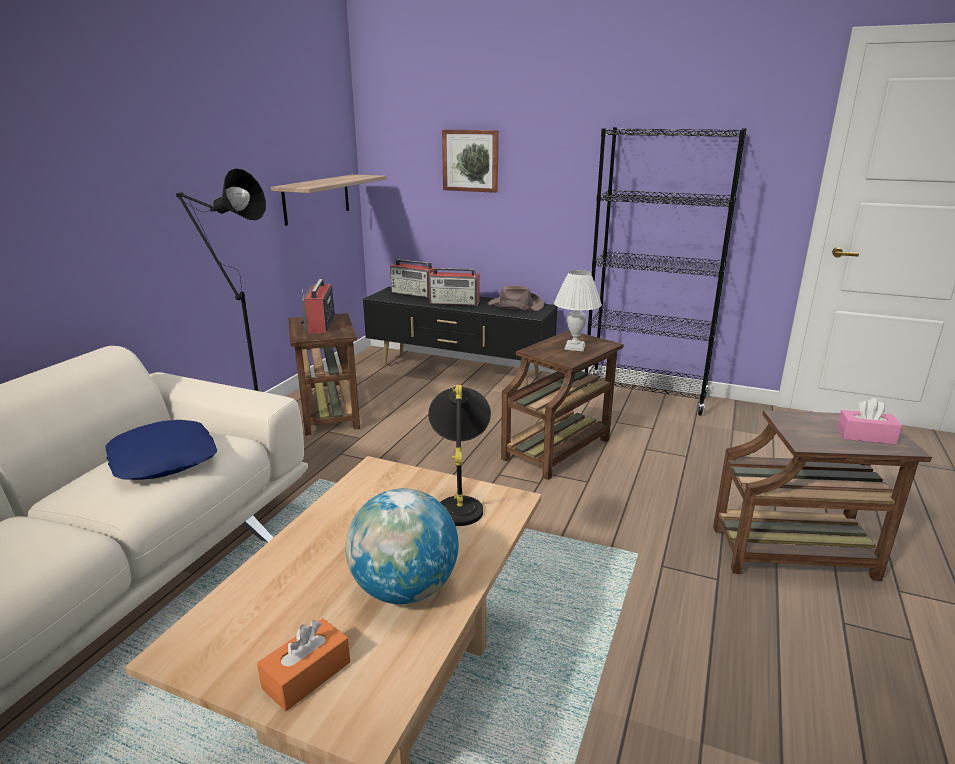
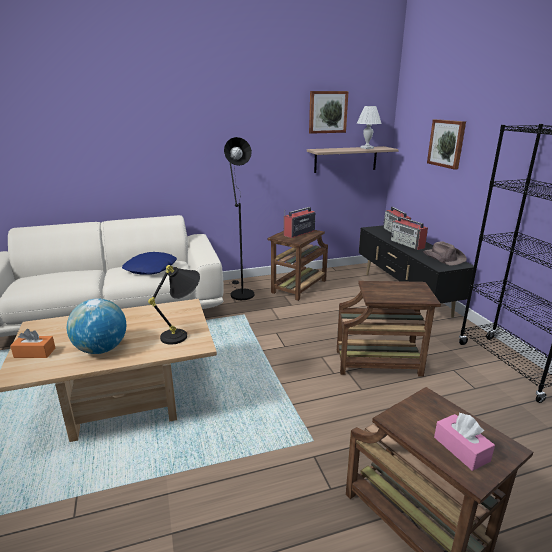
camera: 50 degrees right, 0 degrees up
white table lamp [554,270,602,351] -> white table lamp moved to [357,106,382,149]
none -> picture [309,91,349,134]

